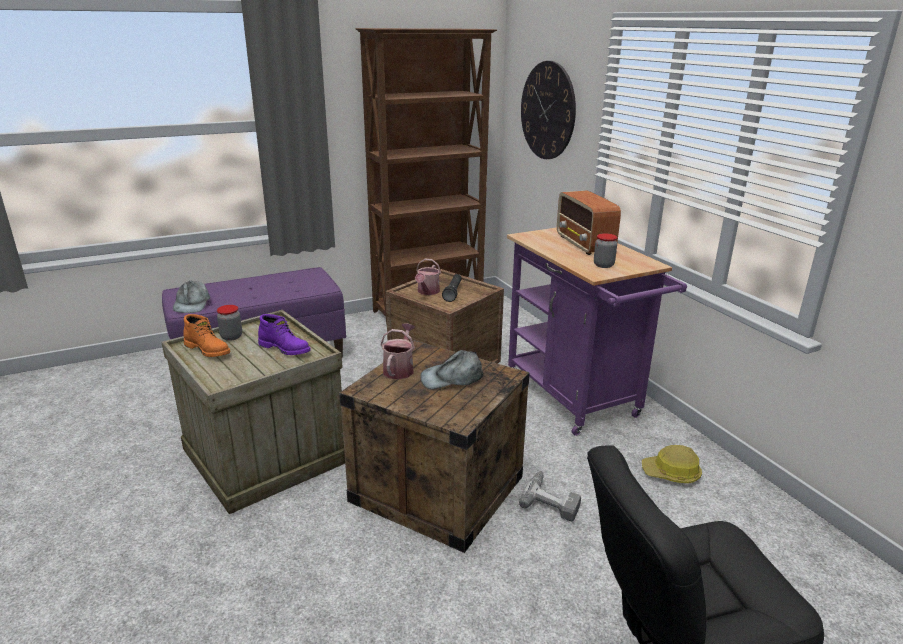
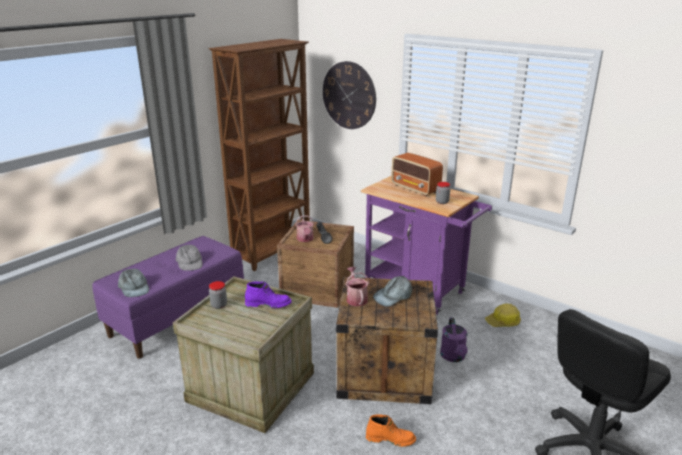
camera: 25 degrees left, 0 degrees up
orange boot [183,314,230,357] -> orange boot moved to [366,414,416,447]
power drill [519,471,581,522] -> purple watering can [440,317,468,362]
none -> grey cap [176,245,203,271]

